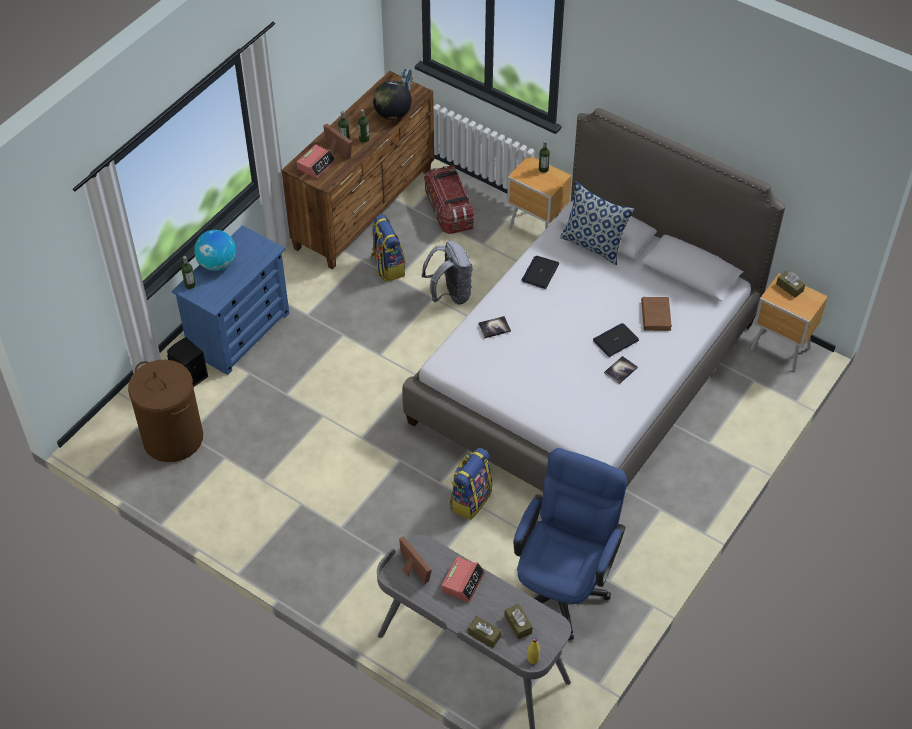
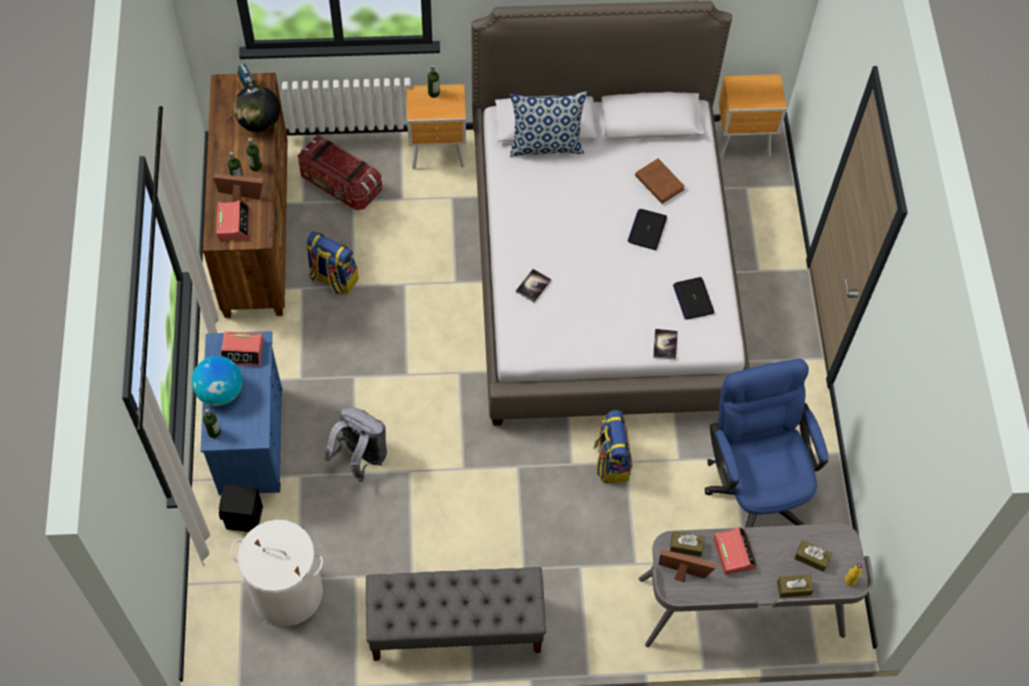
camera: 40 degrees left, 10 degrees up
brown laundry basket [128,360,203,462] -> white laundry basket [231,520,323,626]
grey backpack [422,240,473,305] -> grey backpack moved to [324,407,387,482]
laptop [522,256,559,289] -> laptop moved to [673,277,714,320]
book [604,356,638,384] -> book moved to [653,329,677,360]
brown tissue box [776,271,805,298] -> brown tissue box moved to [670,531,704,557]
none -> alarm clock [221,332,264,366]
none -> grey bench [366,567,546,661]

